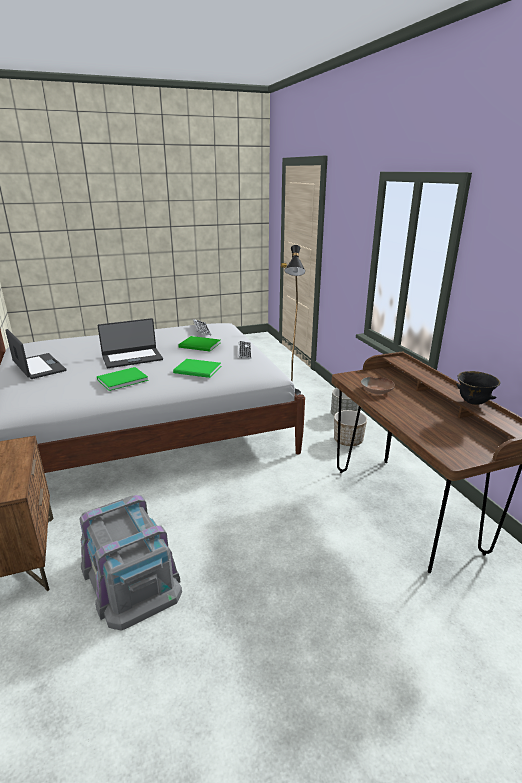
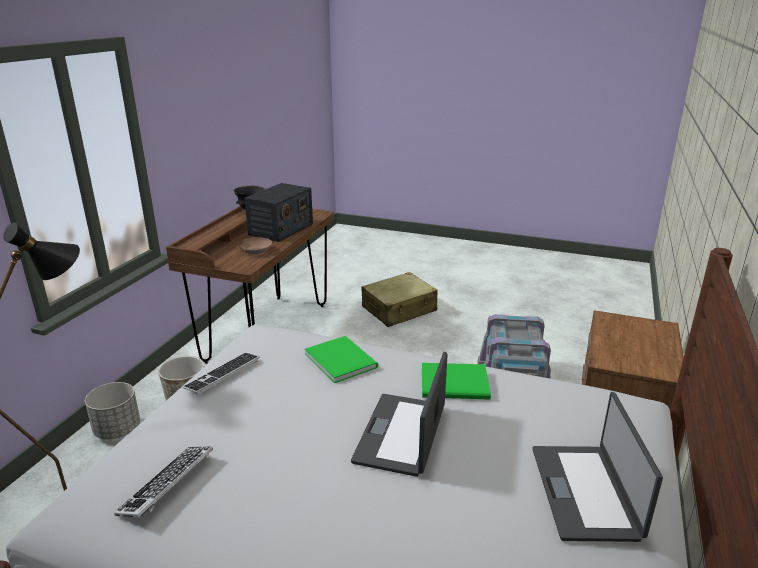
camera: 140 degrees left, 0 degrees up
laptop [97,318,163,368] -> laptop turned 90 degrees counterclockwise [351,352,448,477]
green book [178,336,220,352] -> none
none -> radio [244,183,313,242]
none -> beige suitcase [362,272,438,327]

